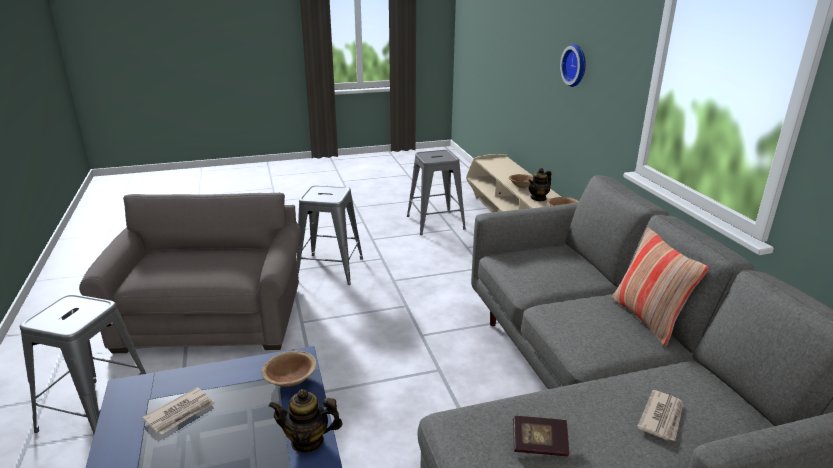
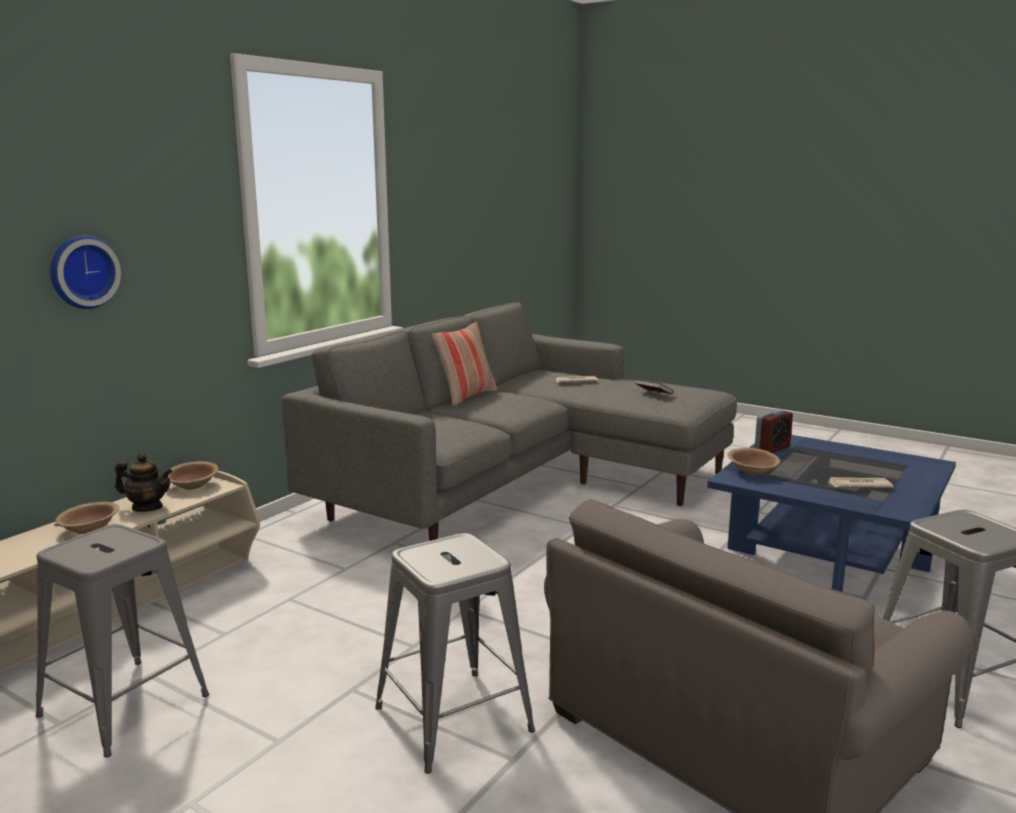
camera: 130 degrees left, 10 degrees down
teapot [268,389,343,453] -> alarm clock [754,409,793,453]

